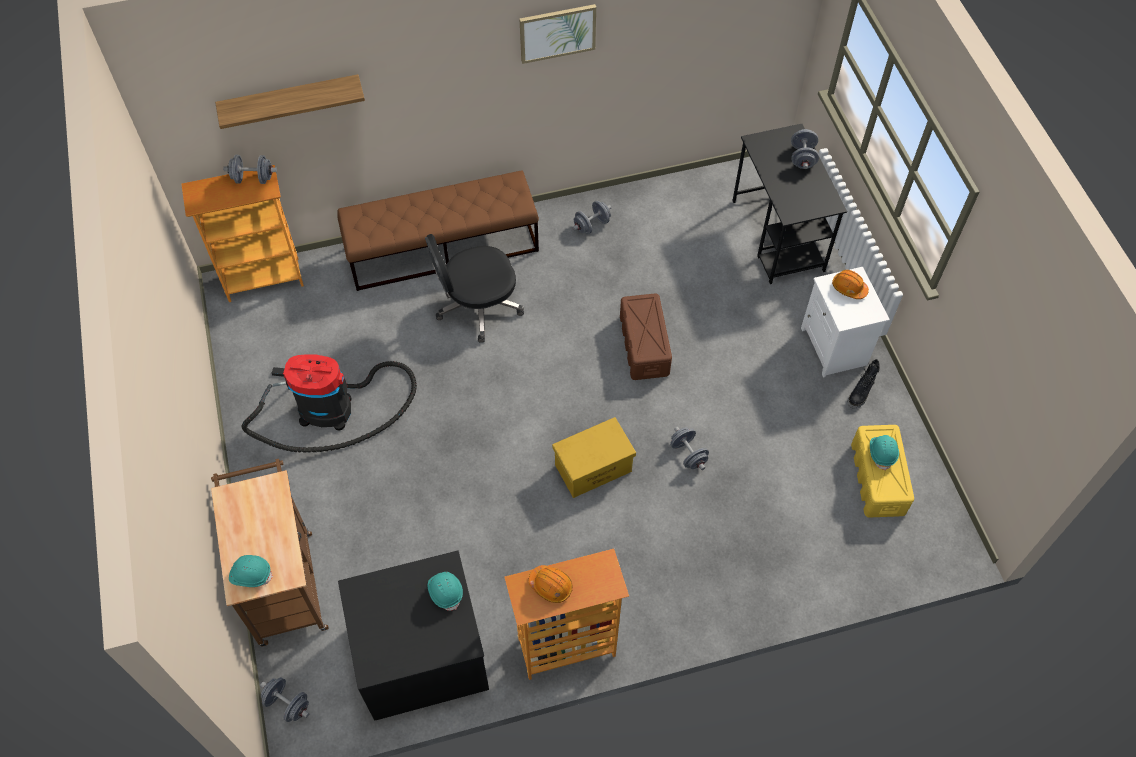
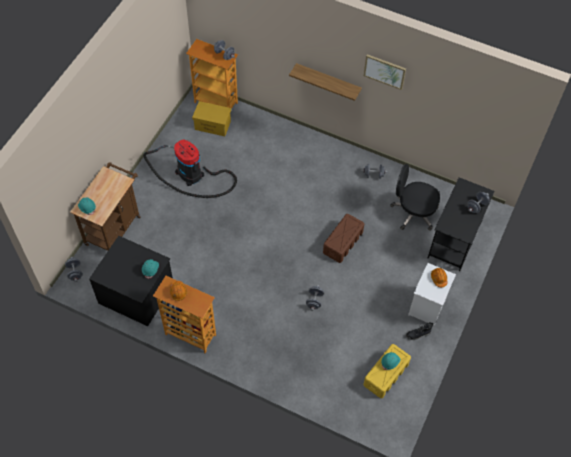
camera: 40 degrees right, 0 degrees up
shelf [215,74,365,129] -> shelf moved to [289,63,362,101]
brown bench [337,170,539,291] -> none
black office chair [425,234,524,343] -> black office chair moved to [390,164,440,231]
yellow storage box [552,417,636,498] -> yellow storage box moved to [192,101,231,136]

